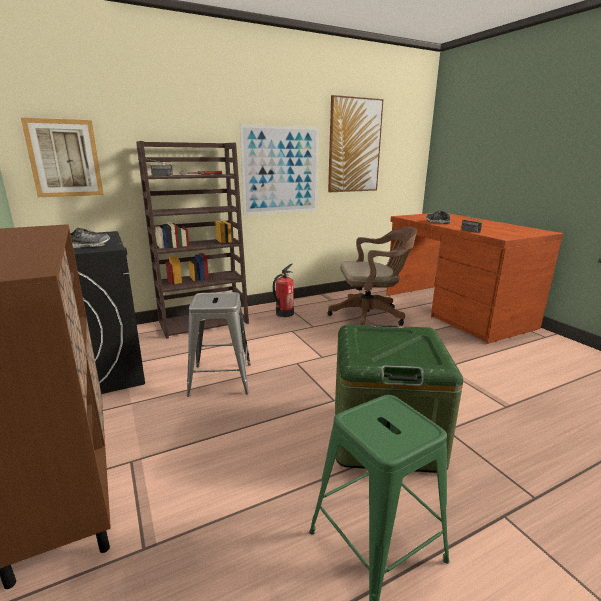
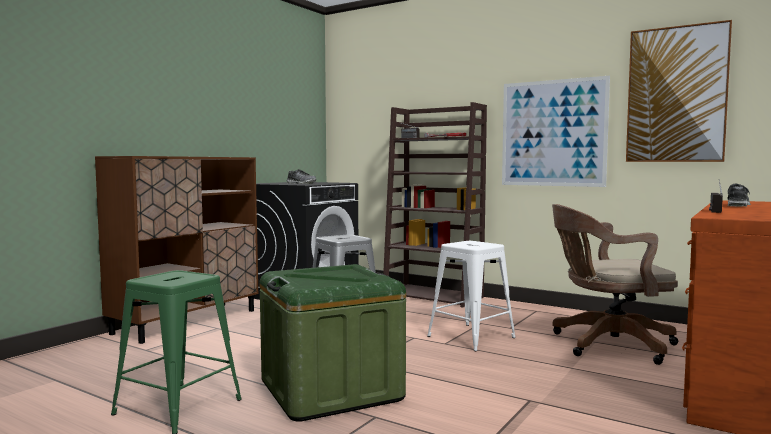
camera: 60 degrees right, 15 degrees down
picture [21,118,104,197] -> none
fire extinguisher [273,263,294,317] -> none
brown office chair [327,227,417,326] -> brown office chair turned 120 degrees clockwise [552,204,678,365]
none -> white stool [427,241,516,351]

